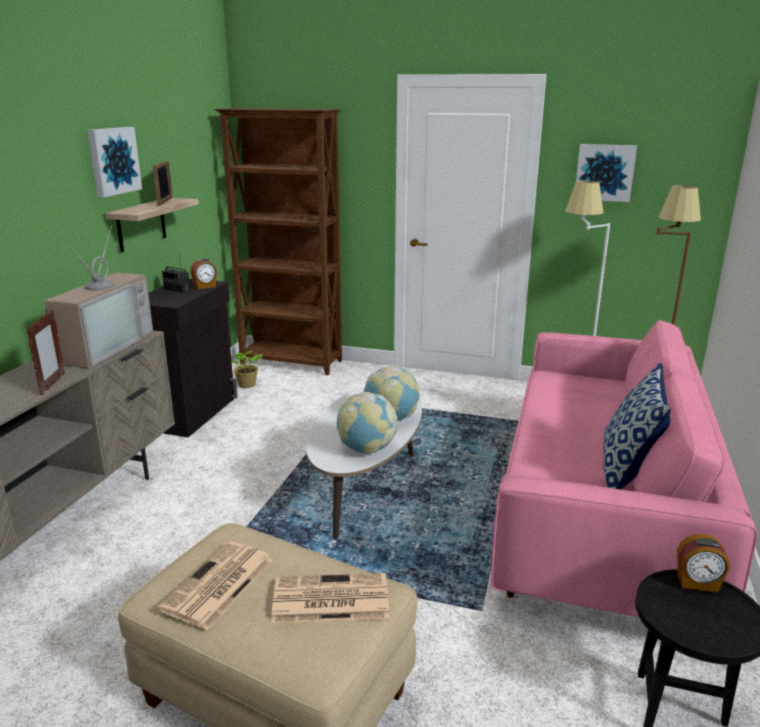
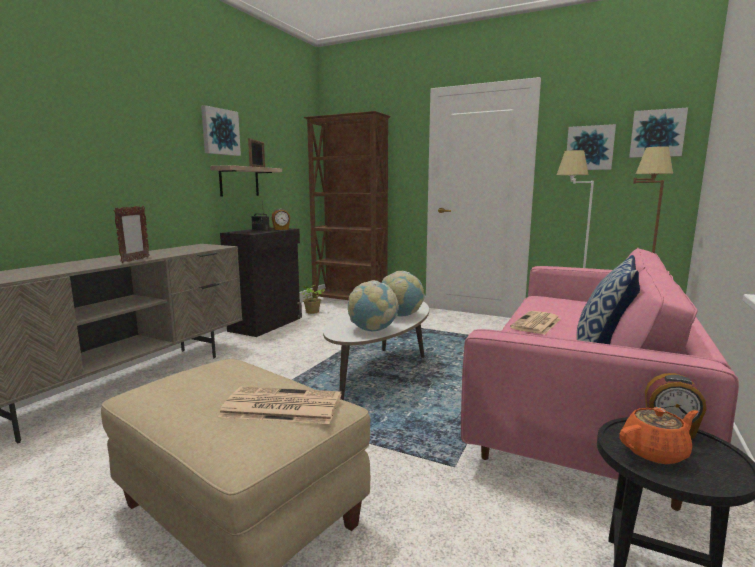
camera: 10 degrees right, 10 degrees down
television [45,225,153,369] -> none
newspaper [157,541,273,630] -> newspaper moved to [510,311,560,335]
none -> orange teapot [619,407,698,464]
none -> picture [629,108,688,158]

